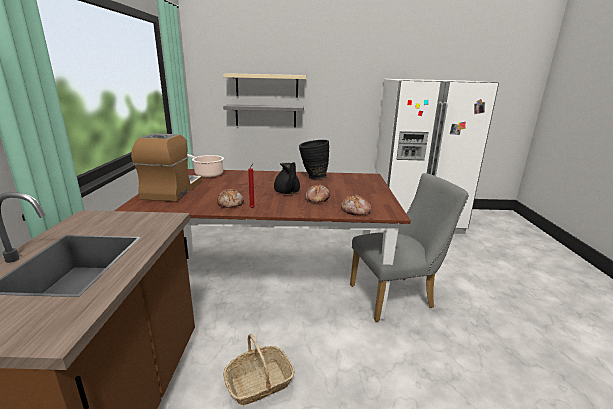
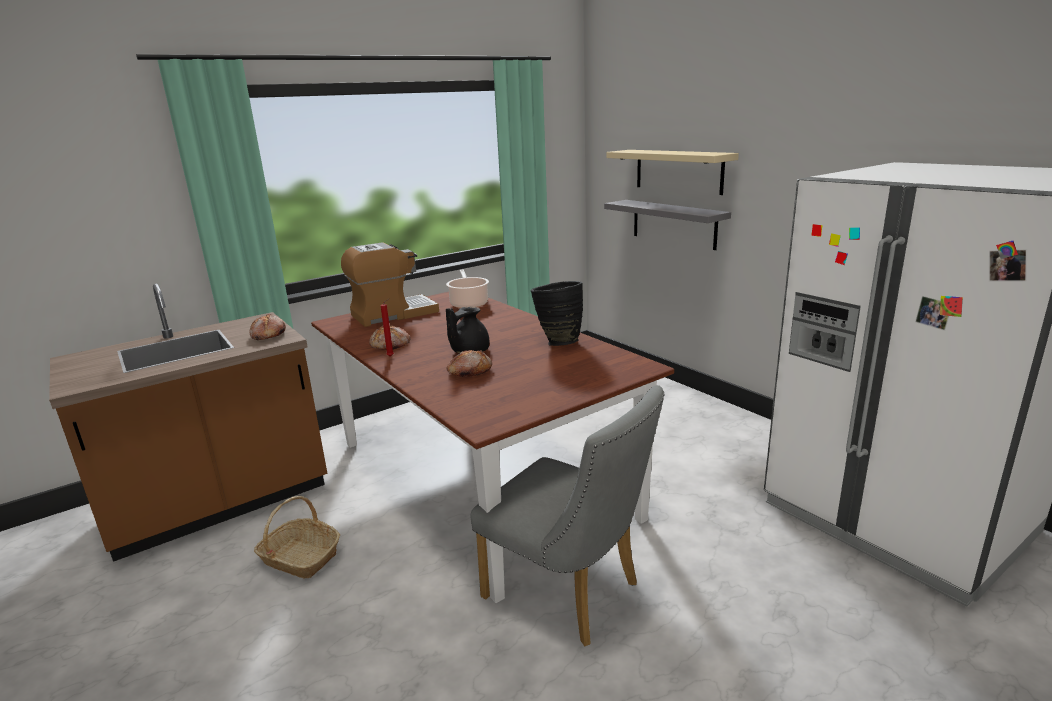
camera: 55 degrees right, 0 degrees up
bread [341,194,372,215] -> bread moved to [250,313,286,340]

